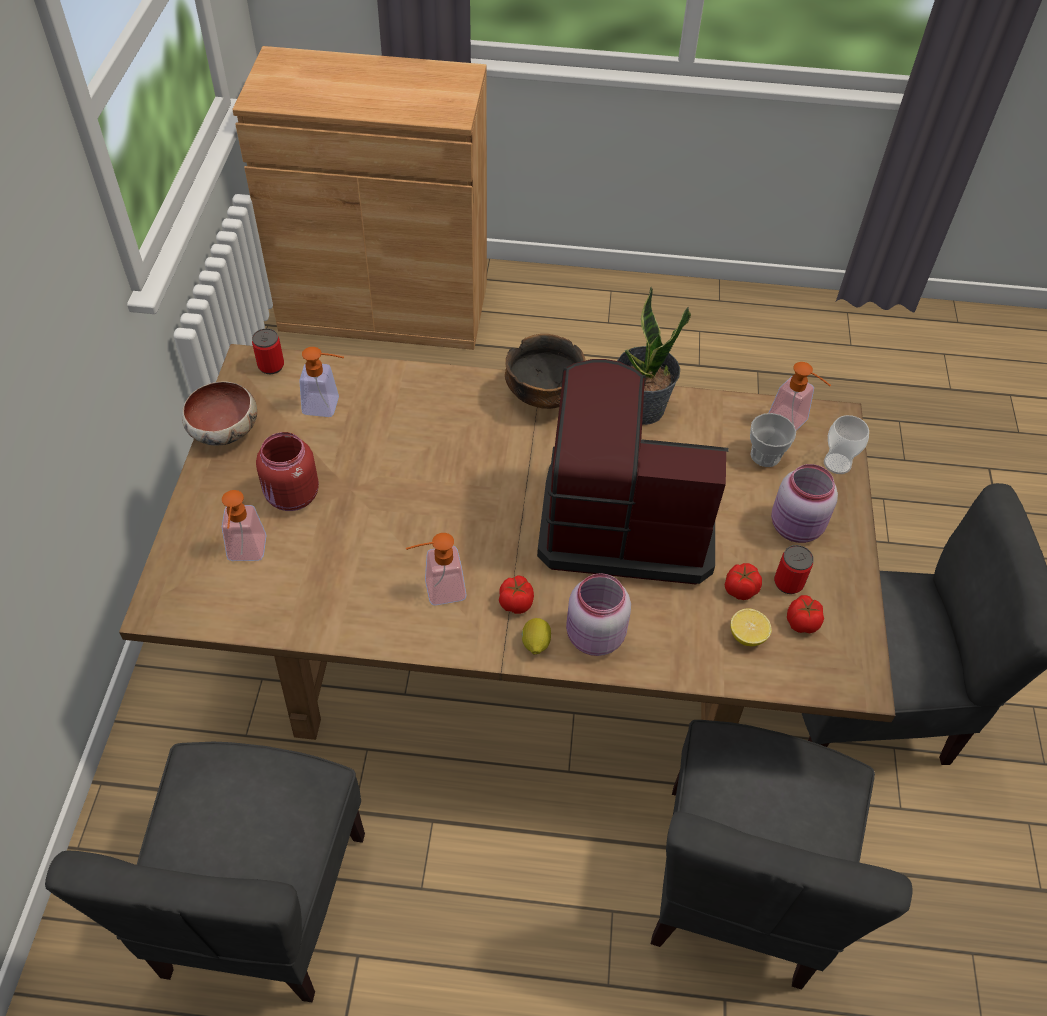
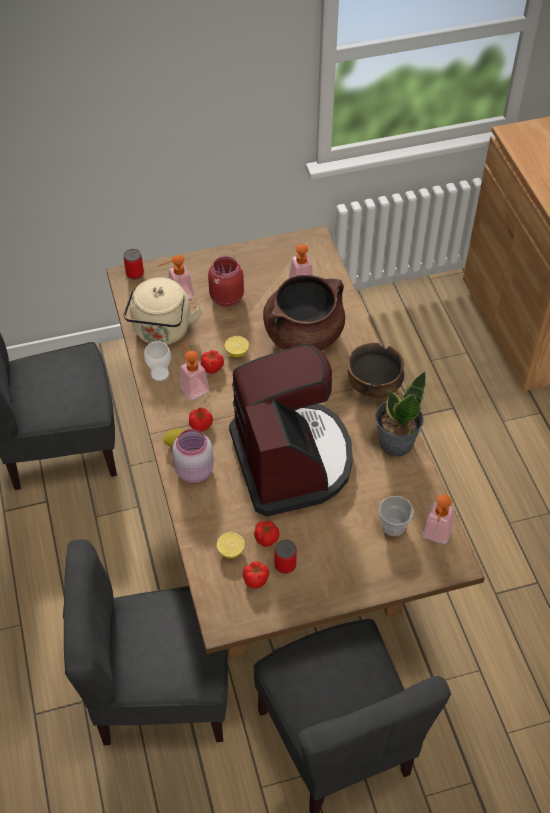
camera: 70 degrees right, 0 degrees up
bowl [182,381,257,445] -> none
can [252,328,284,374] -> can moved to [124,249,144,279]
pink jar [771,464,838,543] -> none
cup [824,415,869,474] -> cup moved to [144,341,171,382]
none -> beige kettle [123,277,202,345]
none -> tomato [201,350,224,374]
none -> lemon [225,336,249,357]
none -> brown cooking pot [263,275,345,351]

